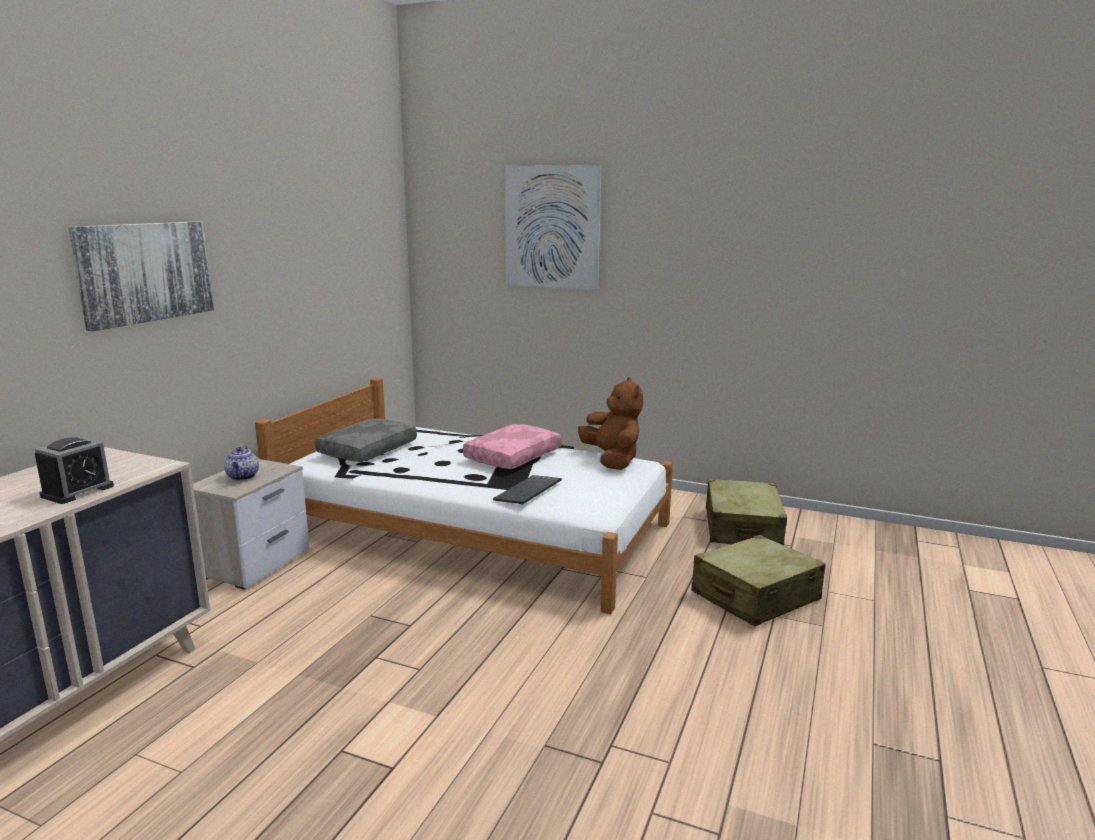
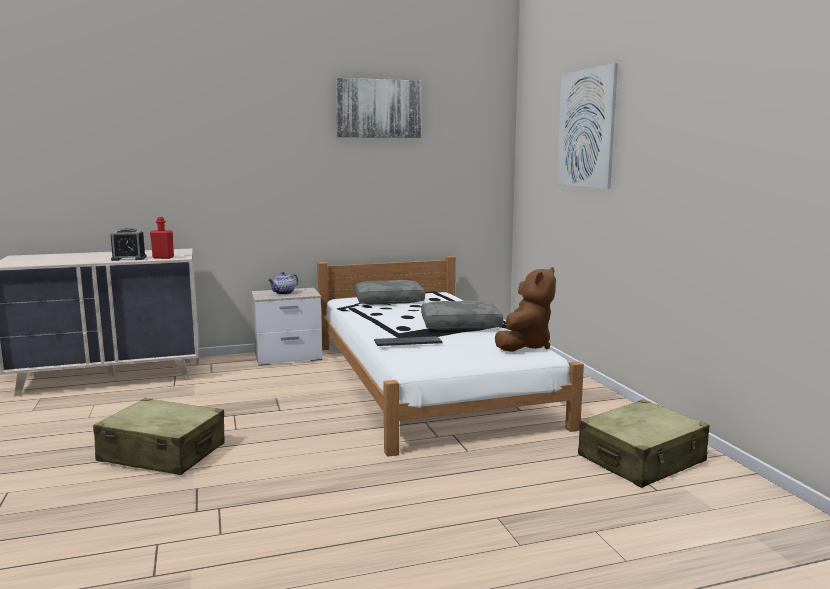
camera: 50 degrees right, 5 degrees down
picture [68,221,214,331] -> picture moved to [335,78,422,138]
pink pillow [463,424,562,469] -> grey pillow [421,301,503,330]
beige suitcase [691,535,826,627] -> beige suitcase moved to [93,398,225,475]
none -> red bottle [150,217,174,259]

